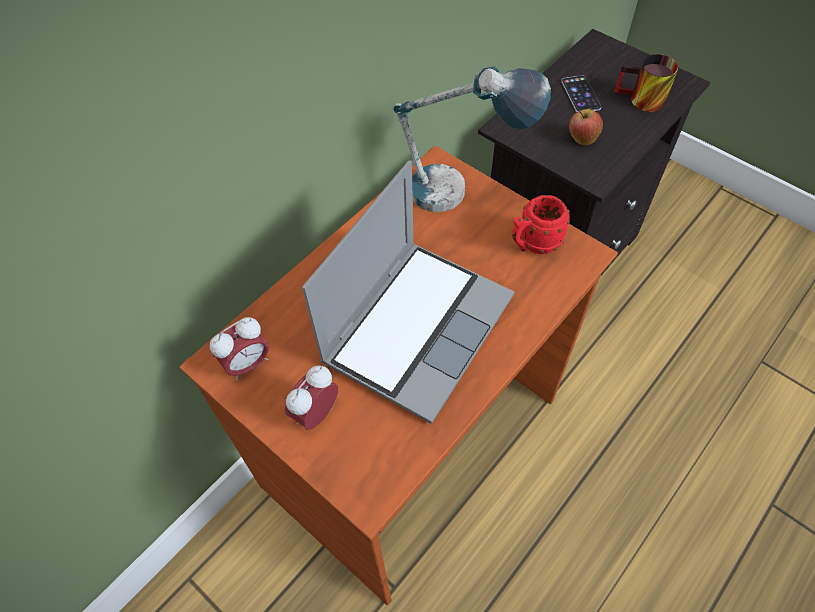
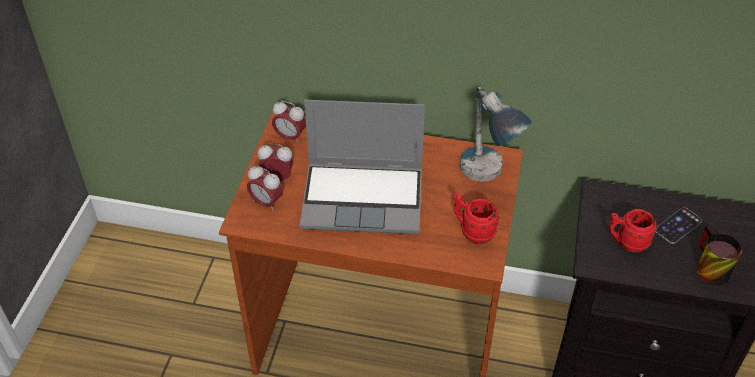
camera: 60 degrees right, 10 degrees down
apple [569,109,603,145] -> red mug [609,209,657,253]
none -> alarm clock [247,166,283,212]

